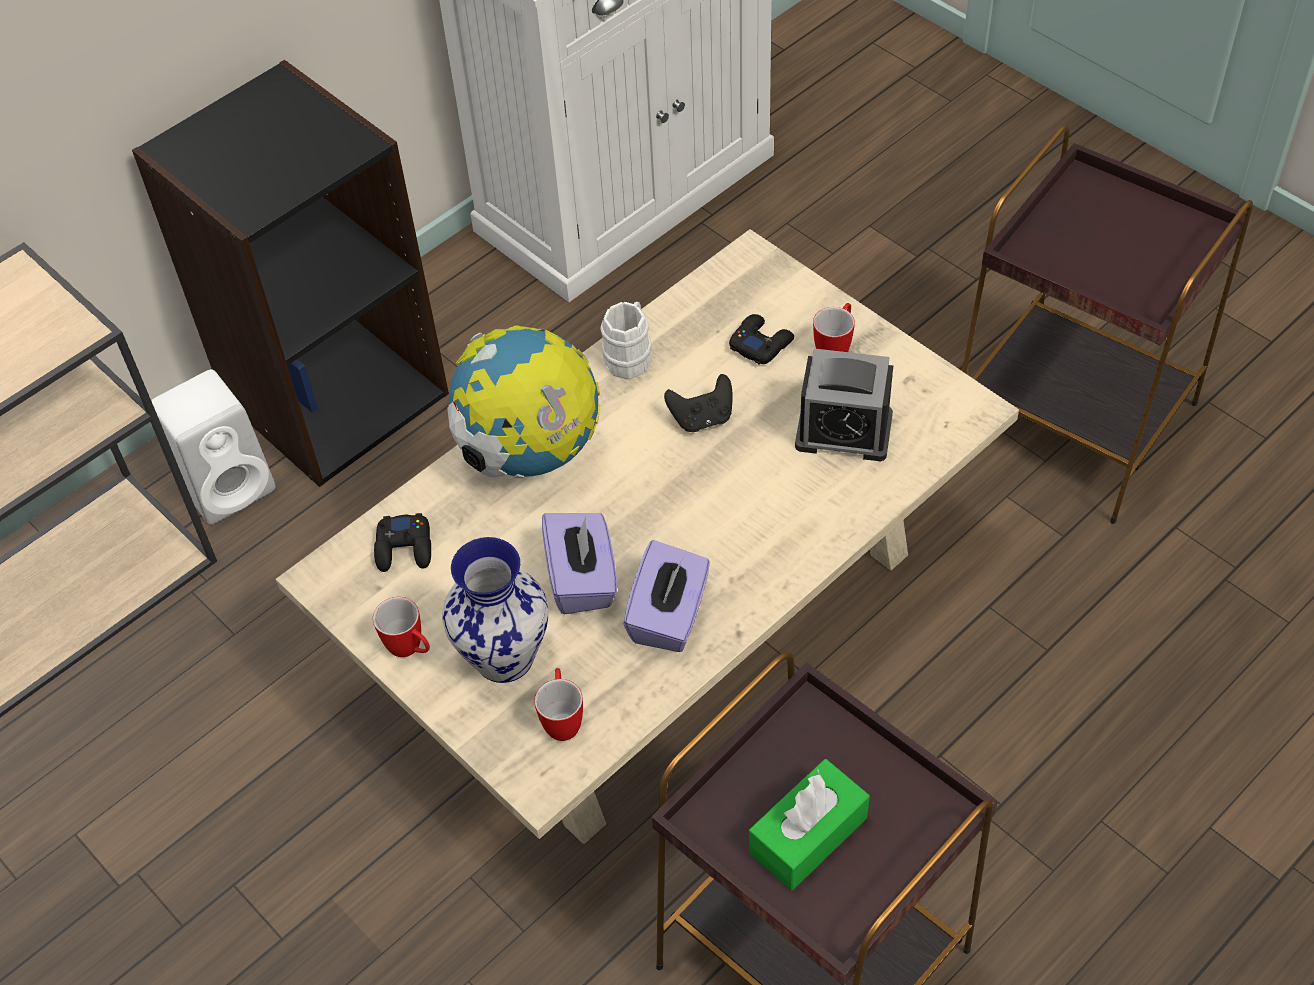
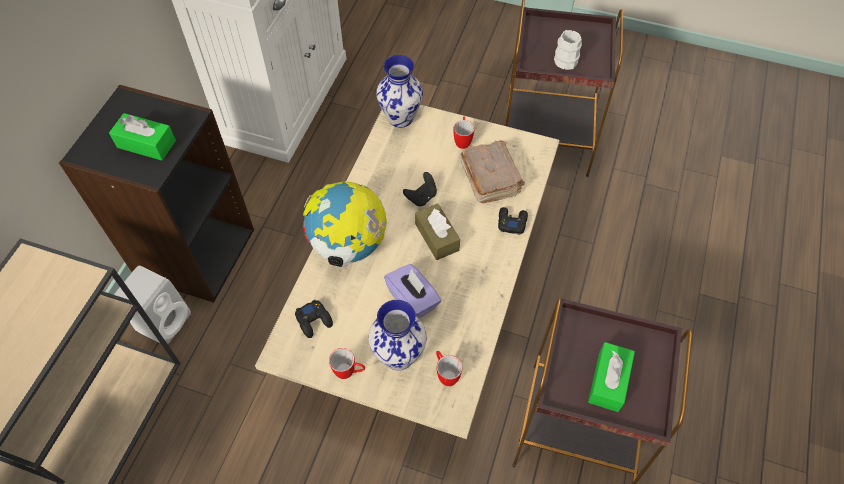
camera: 30 degrees left, 5 degrees up
white mug [600,302,652,380] -> white mug moved to [554,30,582,70]
purple tissue box [623,540,710,652] -> none
black game controller [729,314,794,365] -> black game controller moved to [498,207,528,235]
alarm clock [795,348,893,461] -> brown book [460,140,525,203]
none -> green tissue box [109,113,176,160]
none -> vase [376,55,423,128]
none -> brown tissue box [415,203,460,260]

